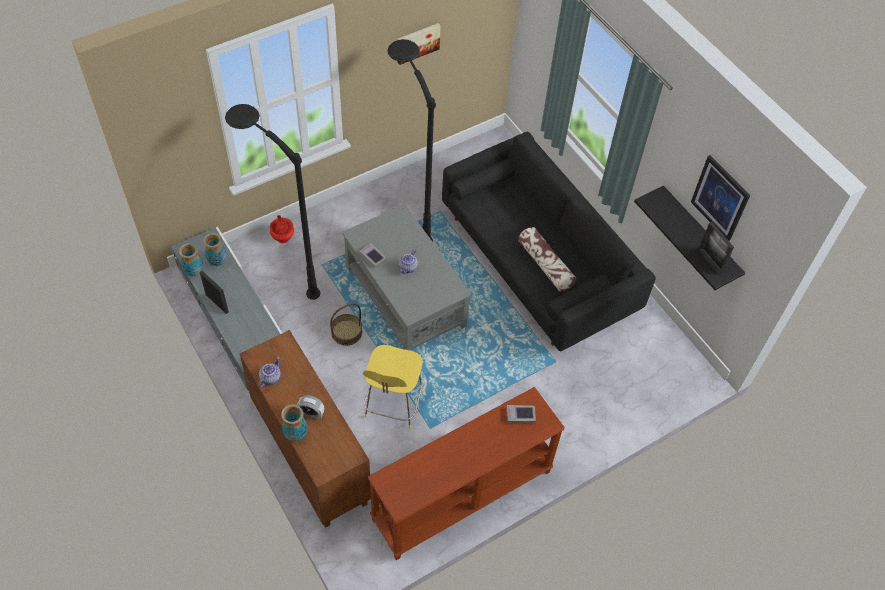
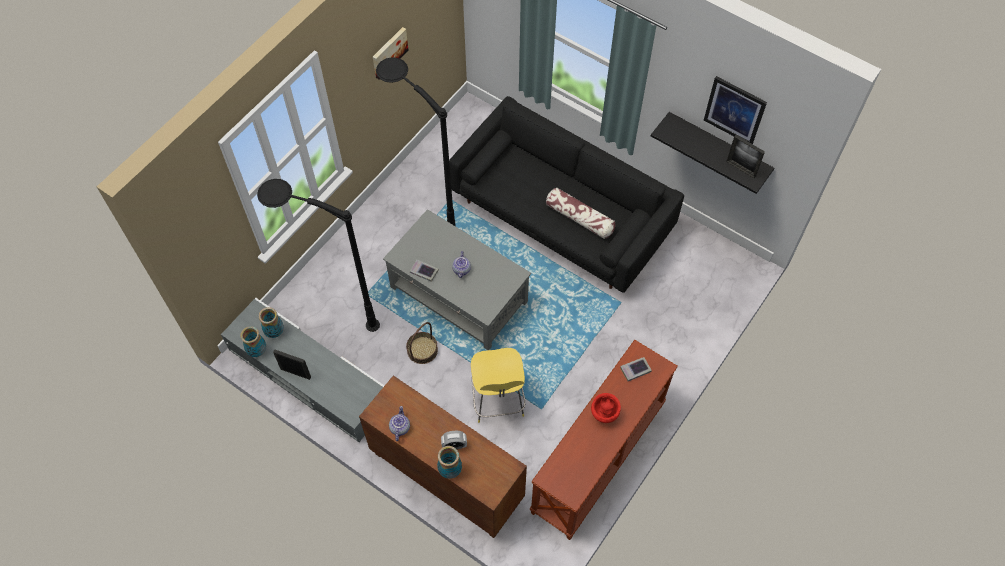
camera: 20 degrees left, 5 degrees up
red vase [270,215,294,243] -> red vase moved to [591,393,621,423]

